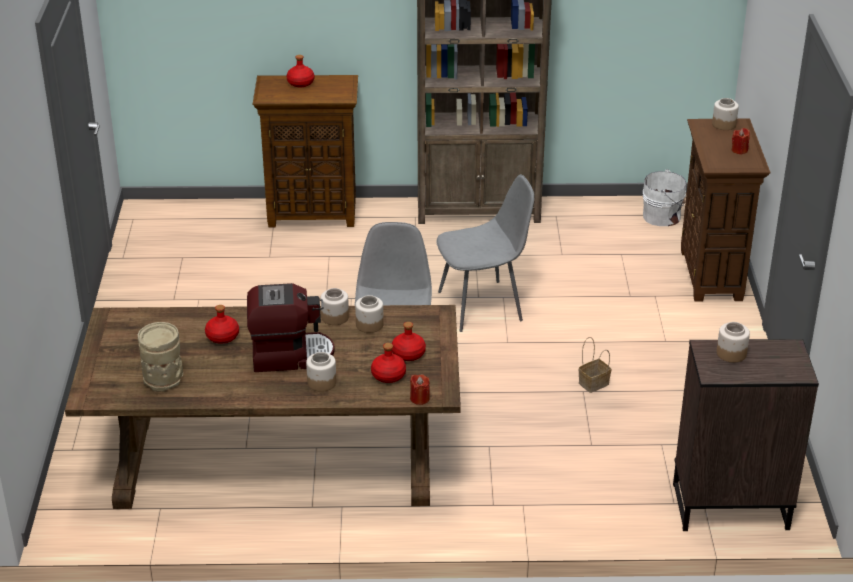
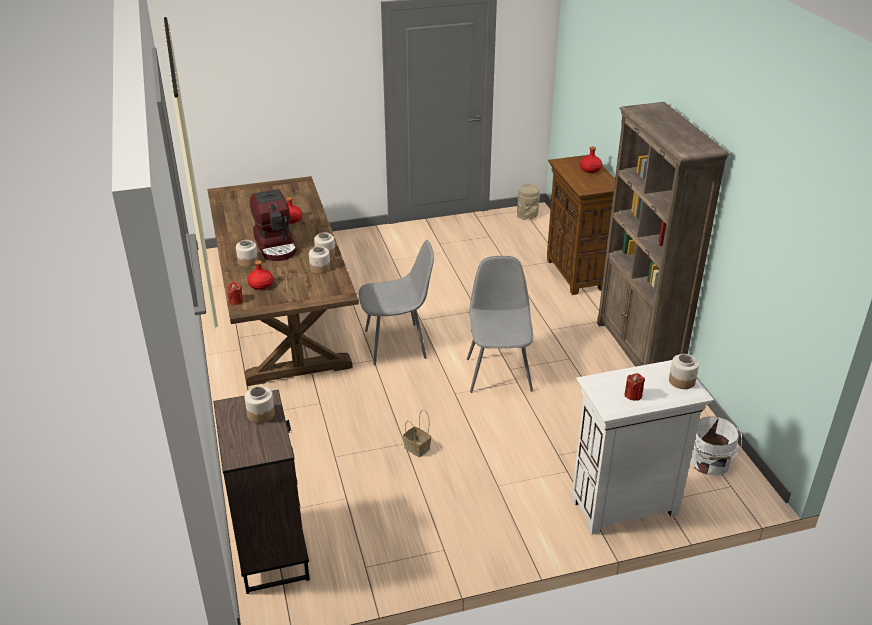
camera: 75 degrees right, 0 degrees up
beige vase [138,322,183,392] -> beige vase moved to [517,184,540,220]
red bottle [392,322,426,361] -> none
grey chair [436,174,534,332] -> grey chair turned 150 degrees counterclockwise [467,256,533,393]
brown cabinet [681,119,770,302] -> white cabinet [572,360,714,535]

